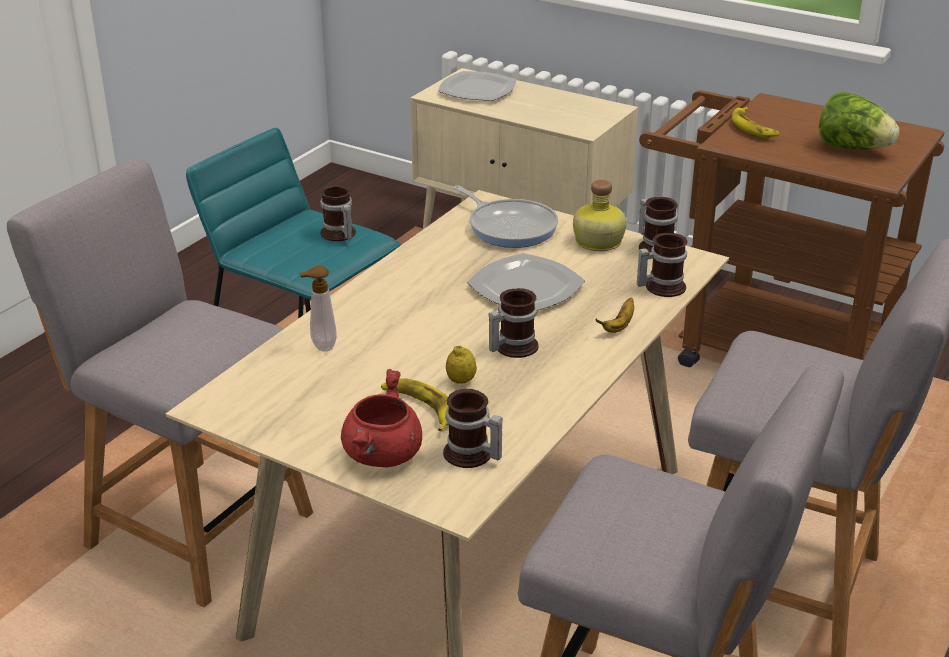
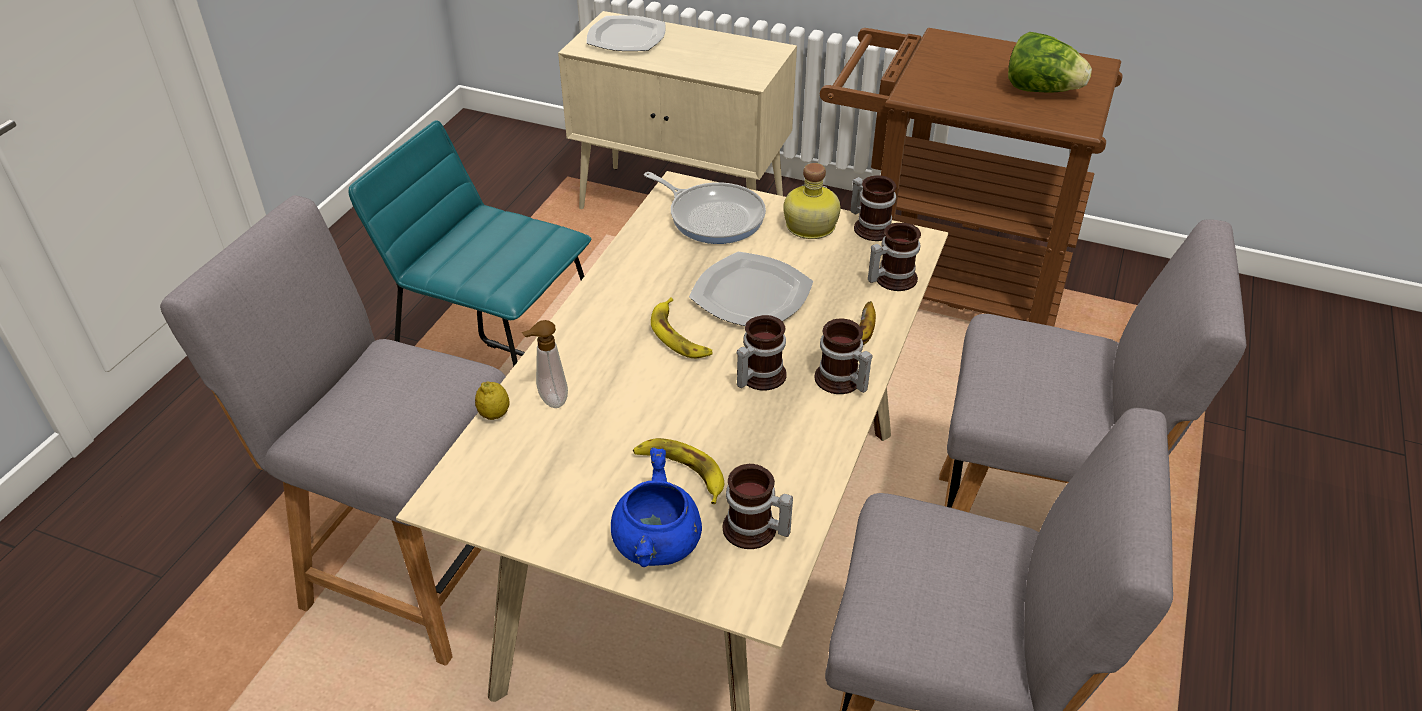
camera: 10 degrees left, 10 degrees up
mug [320,184,356,241] -> mug moved to [814,318,872,394]
red cooking pot [341,369,422,467] -> blue cooking pot [611,447,702,567]
lemon [446,346,477,384] -> lemon moved to [475,381,510,420]
banana [732,107,779,138] -> banana moved to [651,297,713,358]

